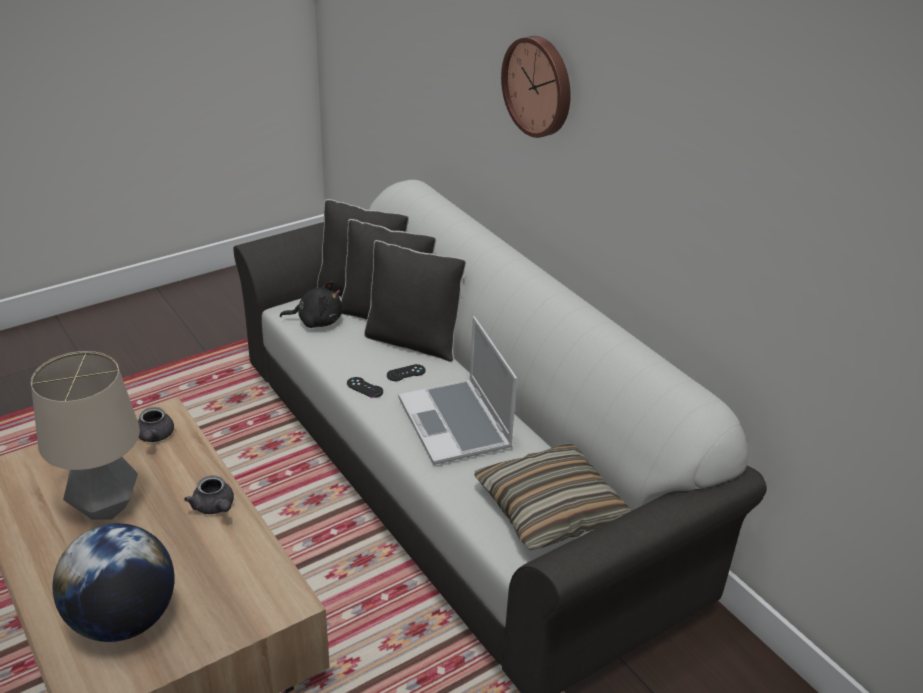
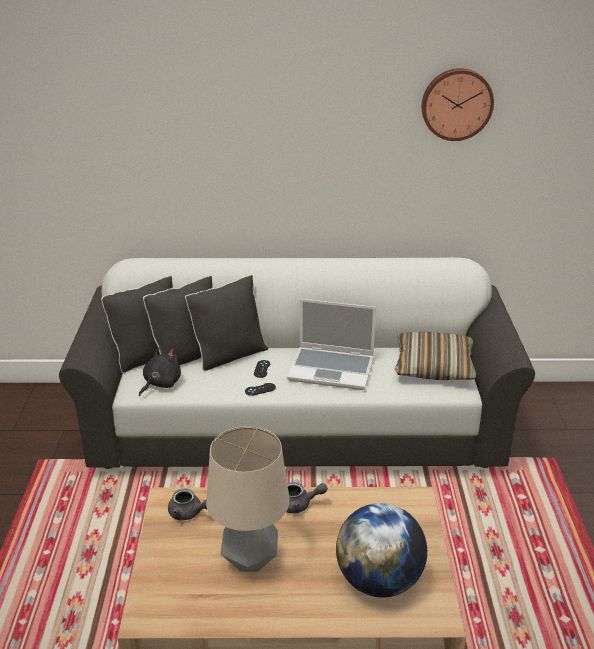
camera: 55 degrees left, 5 degrees down
wall clock [501,36,571,138] -> wall clock moved to [422,68,494,141]

